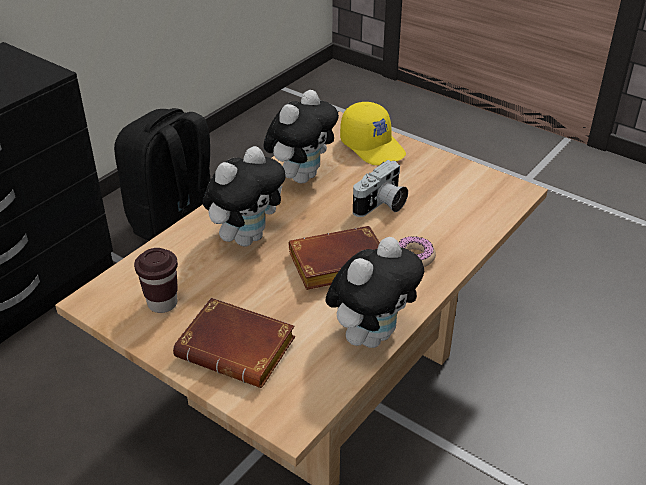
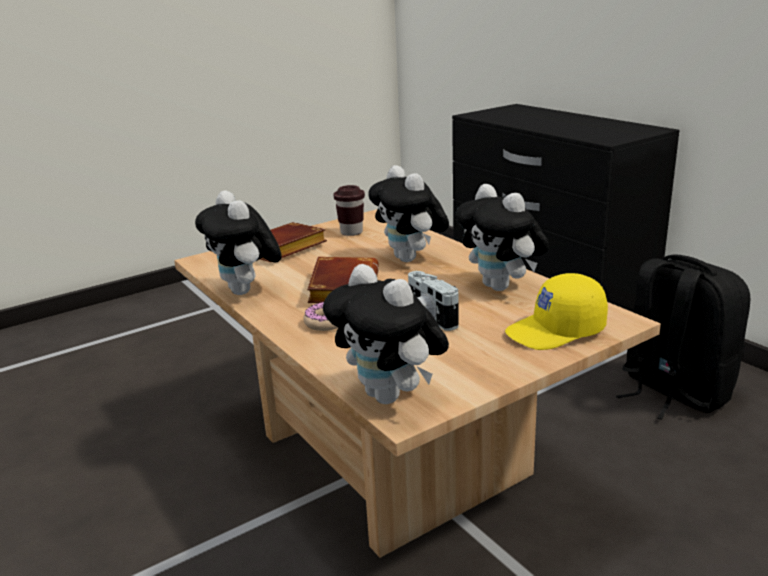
camera: 110 degrees right, 15 degrees down
none -> plush toy [323,264,449,404]

